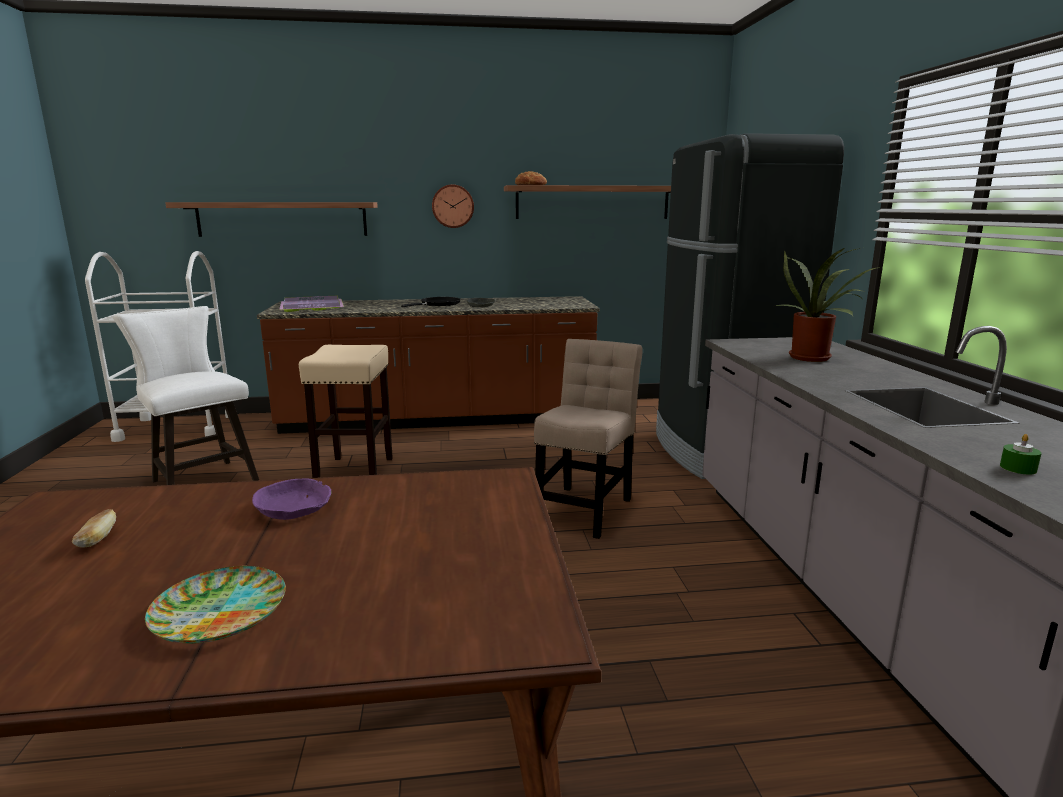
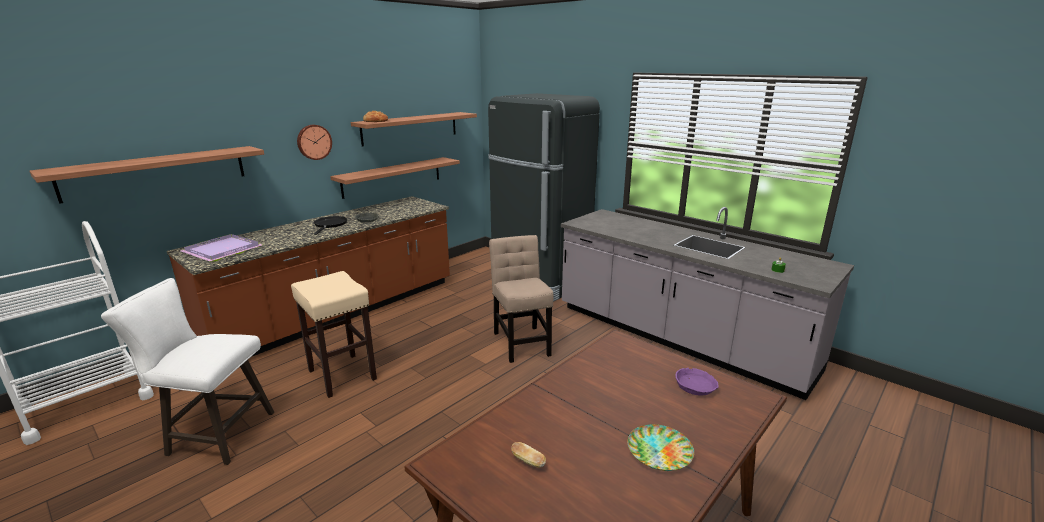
camera: 40 degrees left, 5 degrees up
purple bowl [252,478,331,520] -> purple bowl moved to [675,368,719,395]
potted plant [776,248,880,362] -> none
none -> shelf [330,157,460,199]

